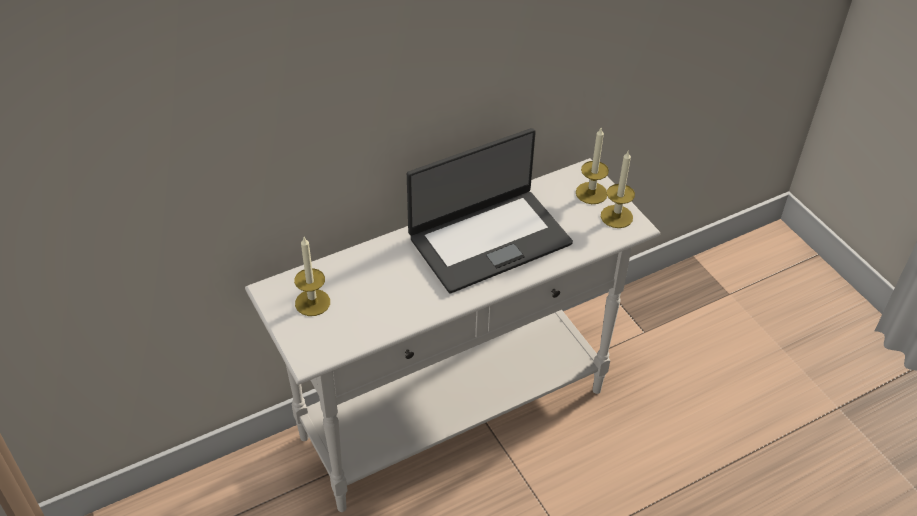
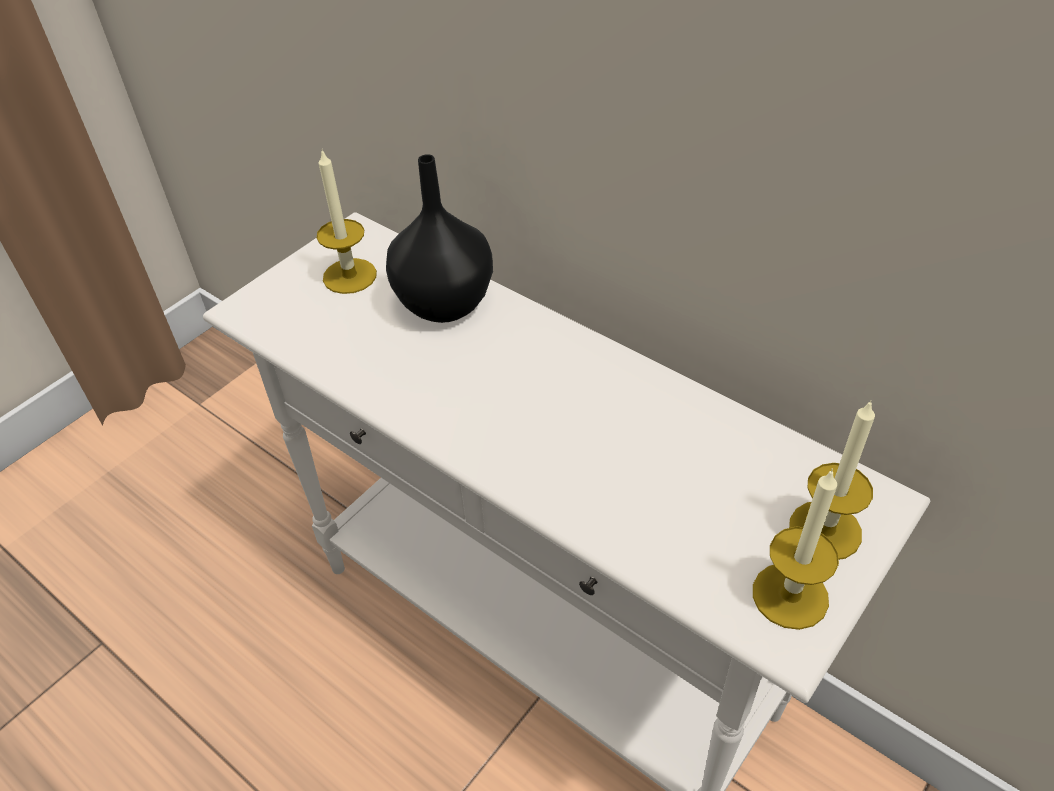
camera: 70 degrees right, 0 degrees up
laptop [407,128,573,293] -> none
none -> black vase [386,154,493,323]

